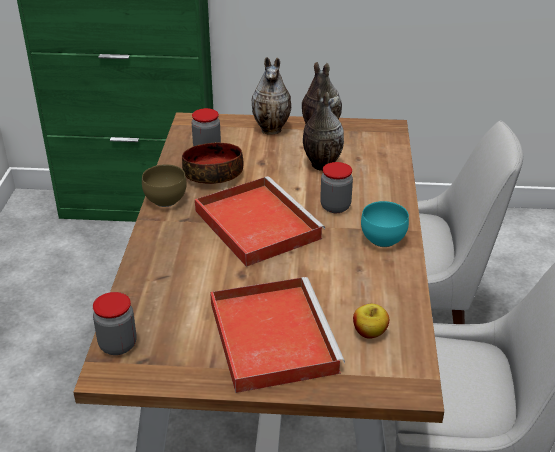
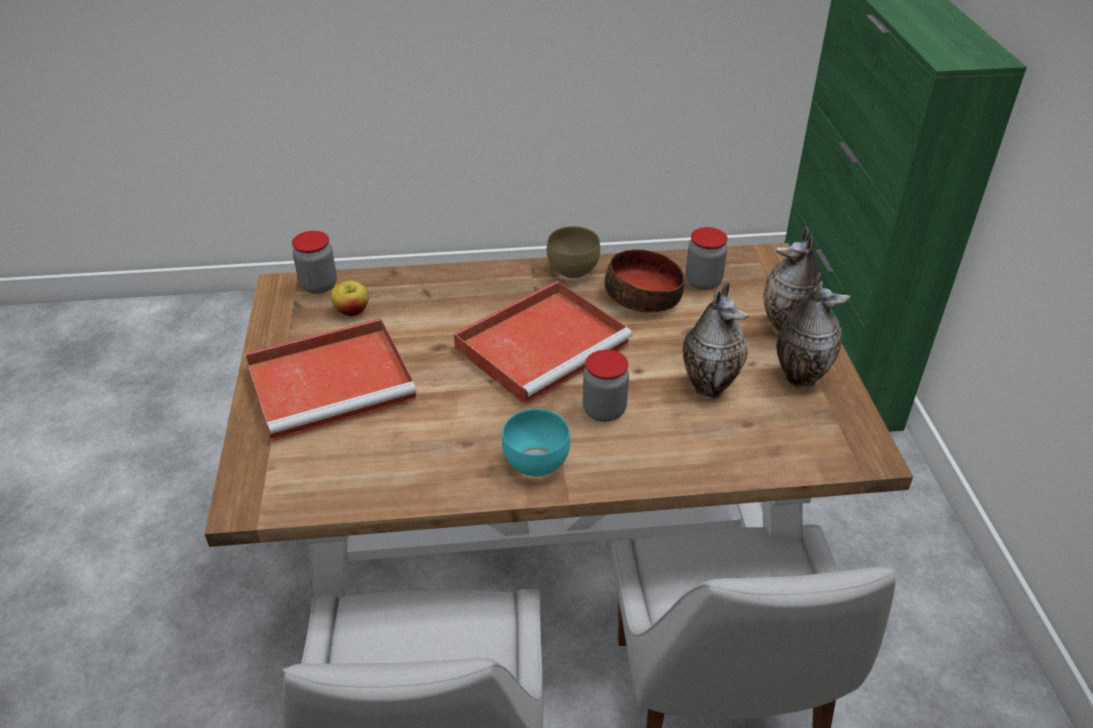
camera: 80 degrees right, 5 degrees up
apple [353,304,389,339] -> apple moved to [331,281,369,316]

